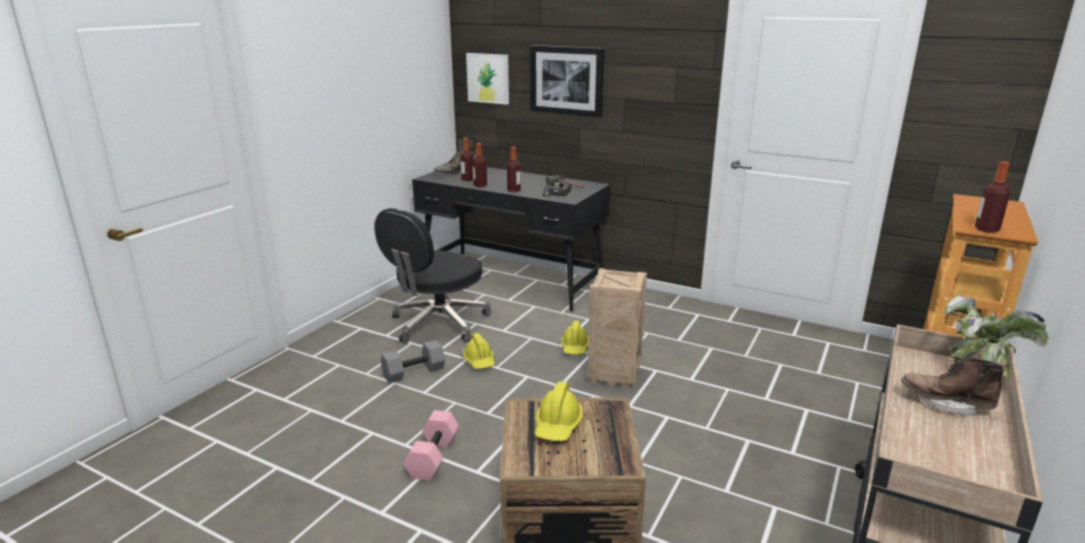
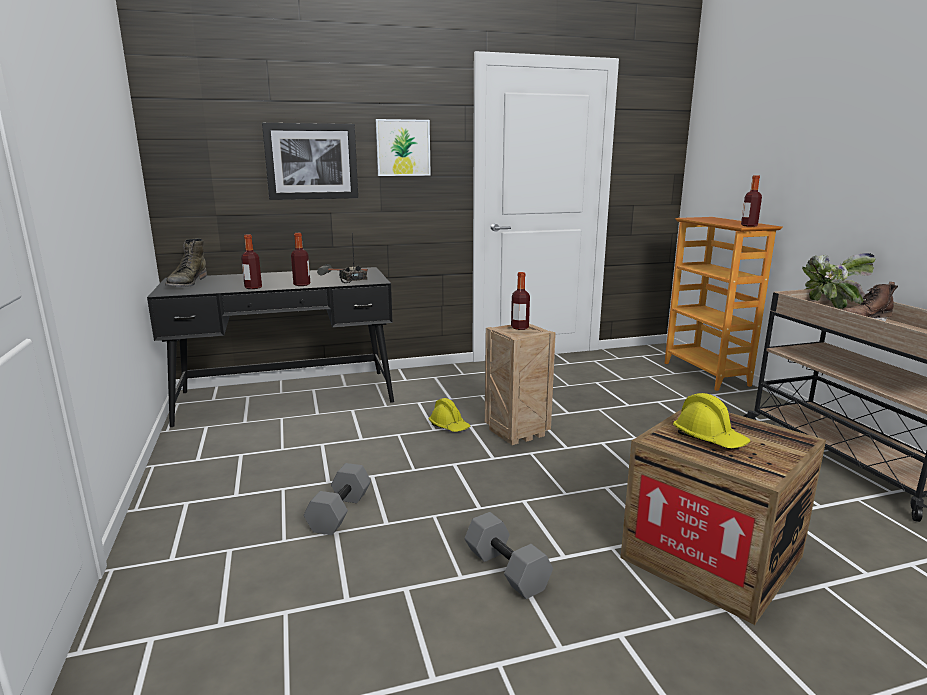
camera: 45 degrees left, 5 degrees down
black office chair [374,208,491,344] -> none
pink dumbbell [403,410,459,481] -> grey dumbbell [464,512,553,599]
bottle [460,138,473,181] -> bottle moved to [511,272,530,330]
yellow hard hat [463,333,495,369] -> none
picture [466,53,509,105] -> picture moved to [376,119,431,176]

